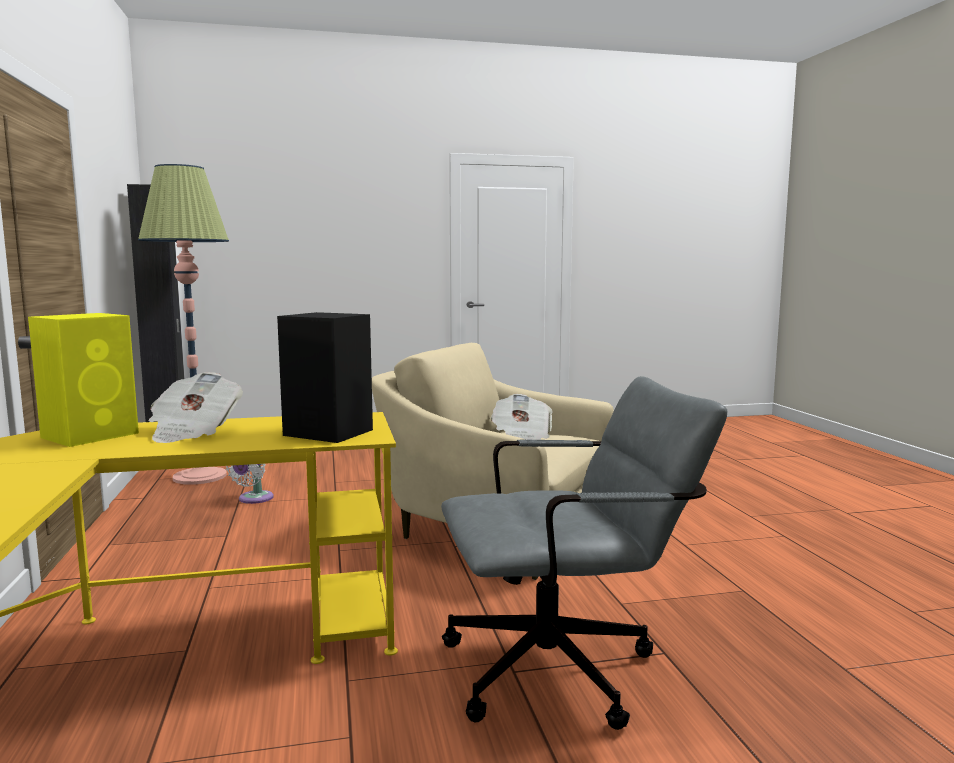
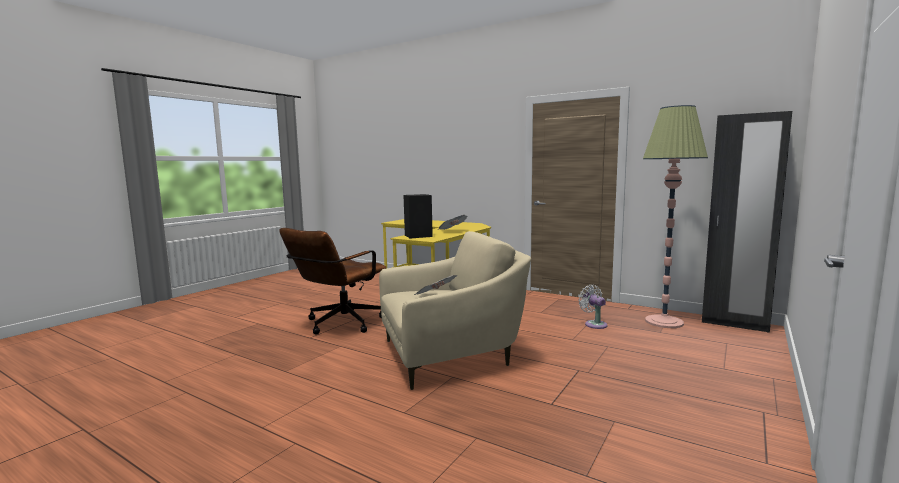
camera: 135 degrees right, 0 degrees up
yellow speaker [28,313,139,447] -> none
grey office chair [441,376,727,730] -> brown office chair [279,228,386,334]

